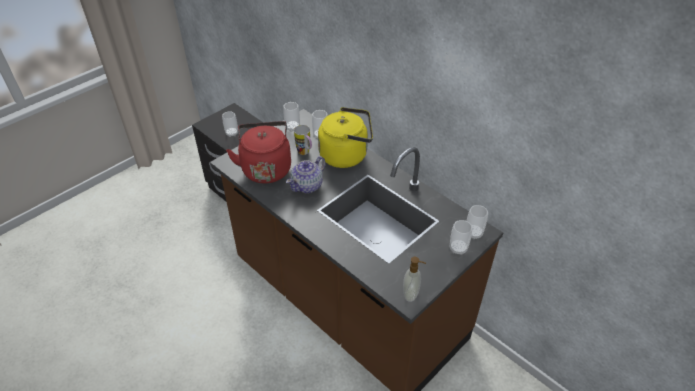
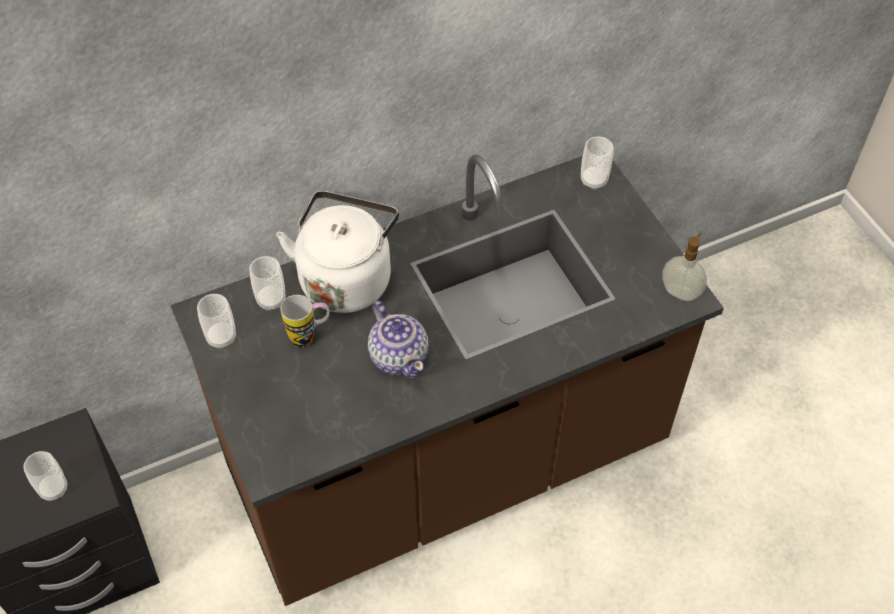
camera: 70 degrees left, 10 degrees up
red kettle [226,121,291,183] -> none
yellow kettle [318,107,373,168] -> white kettle [276,191,399,313]
cup [450,220,472,255] -> none

